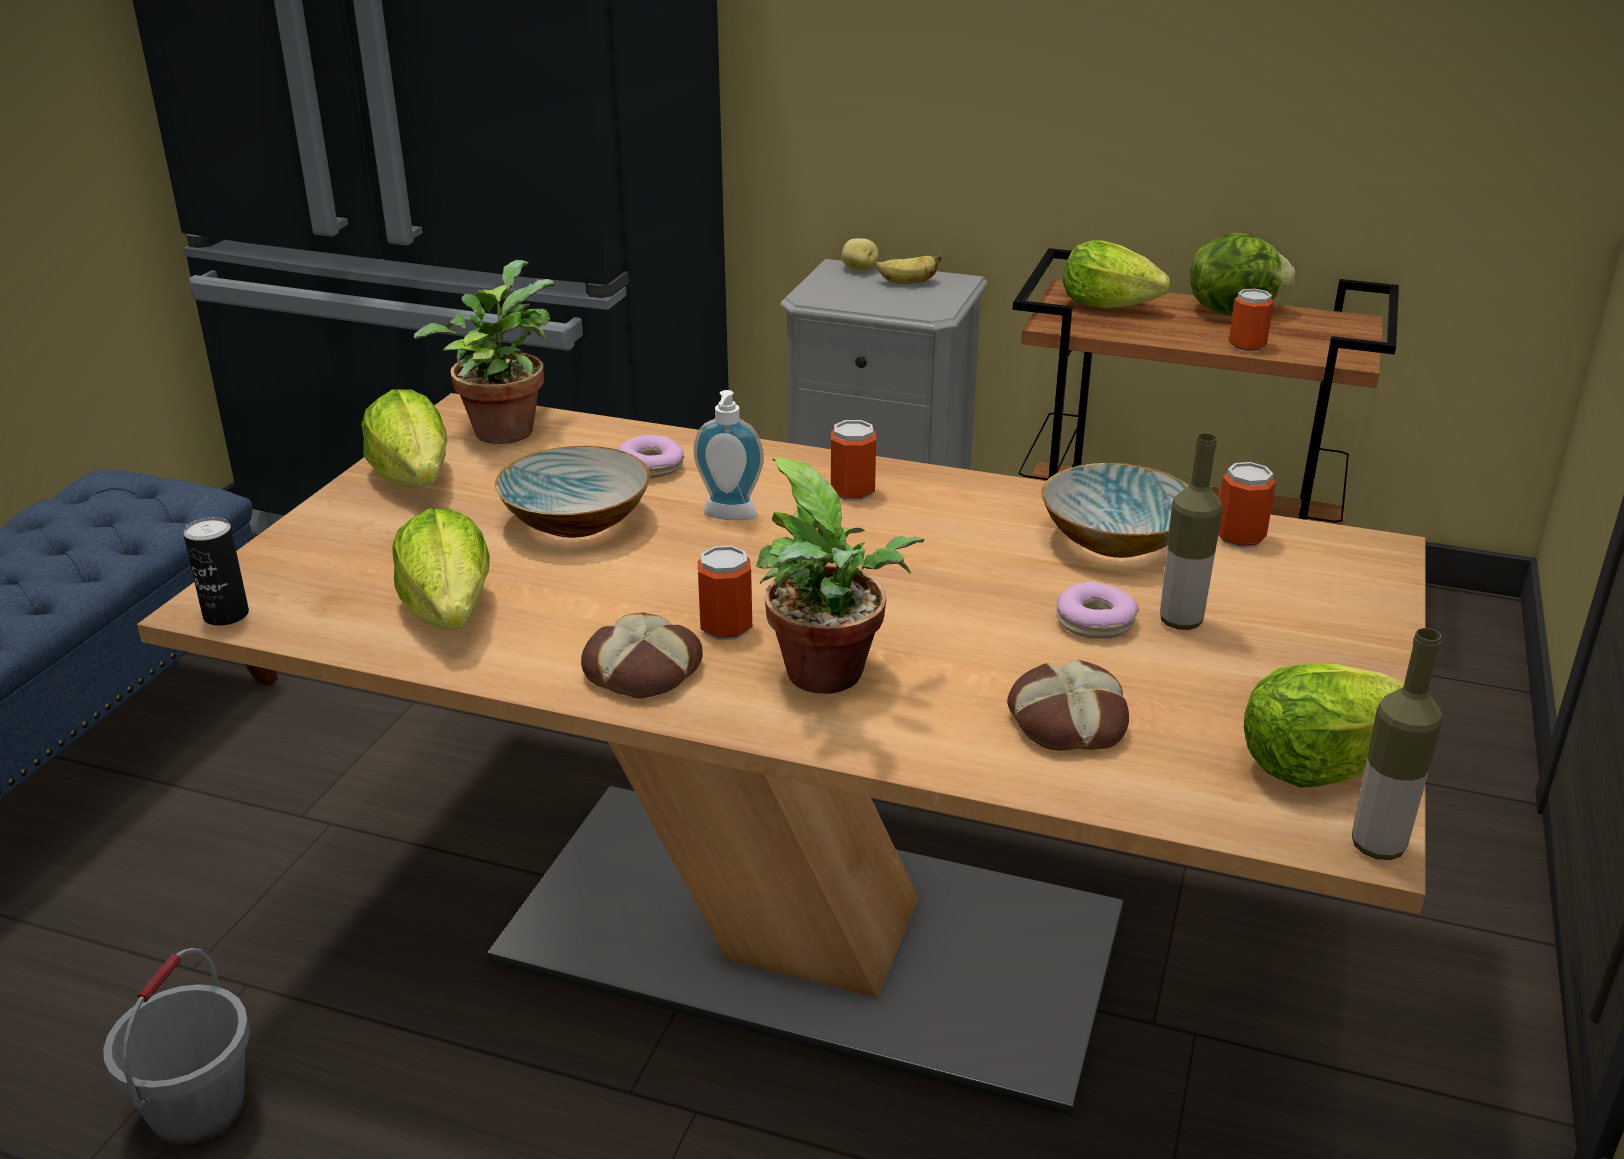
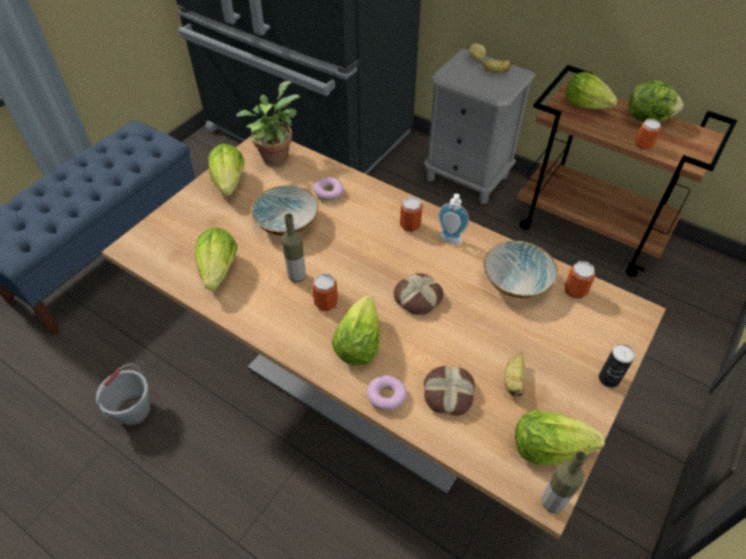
camera: 15 degrees right, 20 degrees up
can [183,517,249,626] -> can moved to [599,344,635,388]
bread [581,612,703,699] -> bread moved to [394,273,443,315]
soap dispenser [693,390,764,520] -> soap dispenser moved to [438,194,469,244]
potted plant [756,457,925,694] -> lettuce [332,295,380,365]
donut [1056,582,1139,639] -> donut moved to [367,375,407,412]
bottle [1160,433,1222,630] -> bottle moved to [282,213,306,283]
none -> banana [504,352,525,396]

